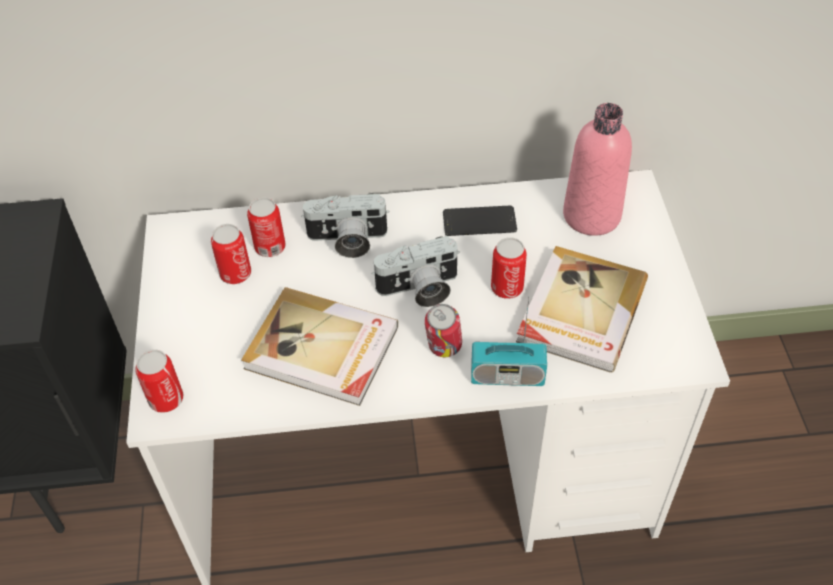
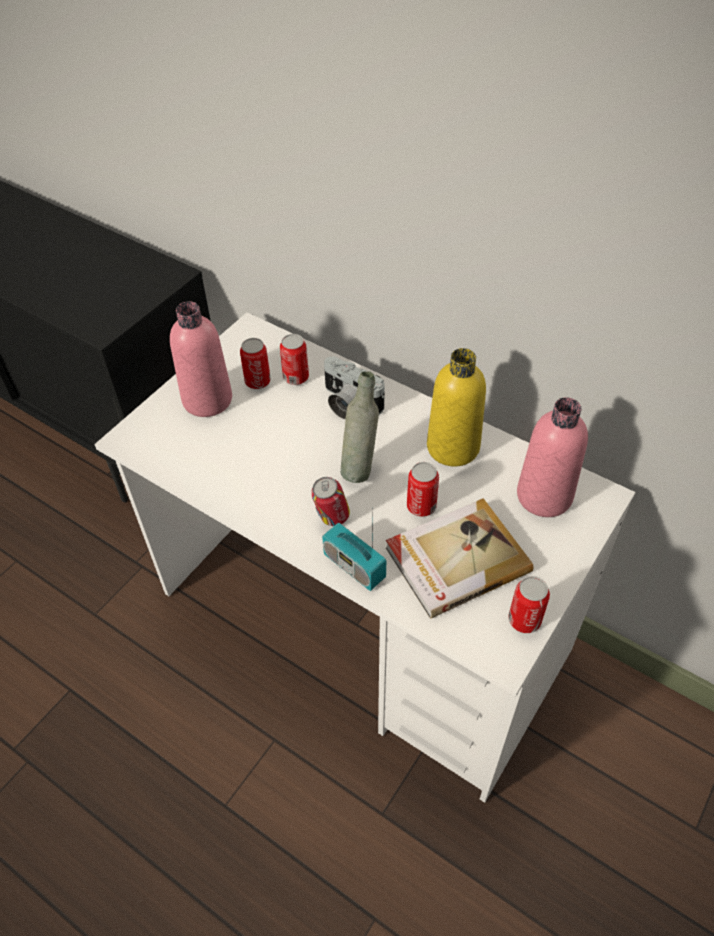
camera: 40 degrees right, 0 degrees up
can [135,349,183,413] -> can moved to [508,576,550,633]
book [241,287,398,406] -> none
camera [371,236,460,307] -> grey bottle [340,371,379,483]
phone [443,206,517,236] -> yellow bottle [427,348,486,467]
none -> pink bottle [170,301,232,417]

